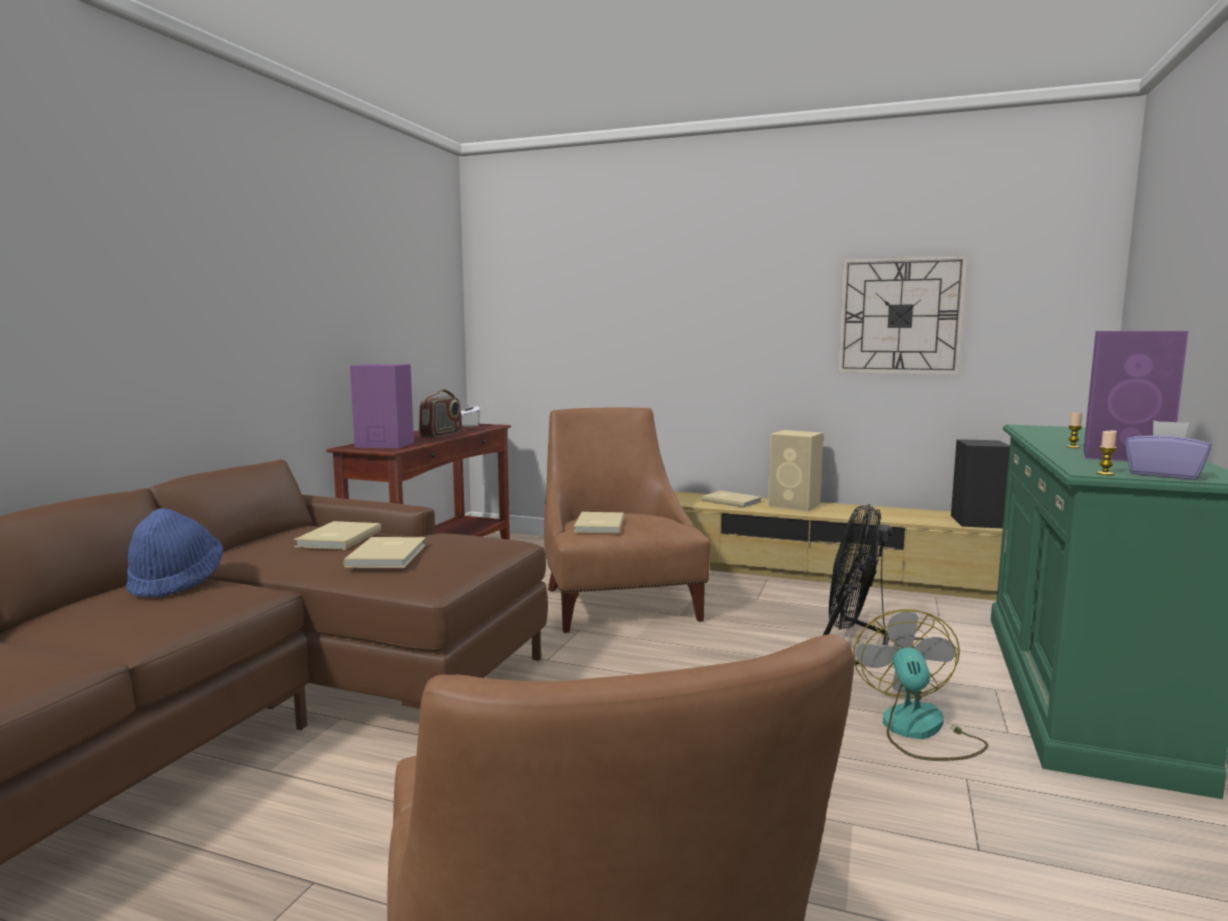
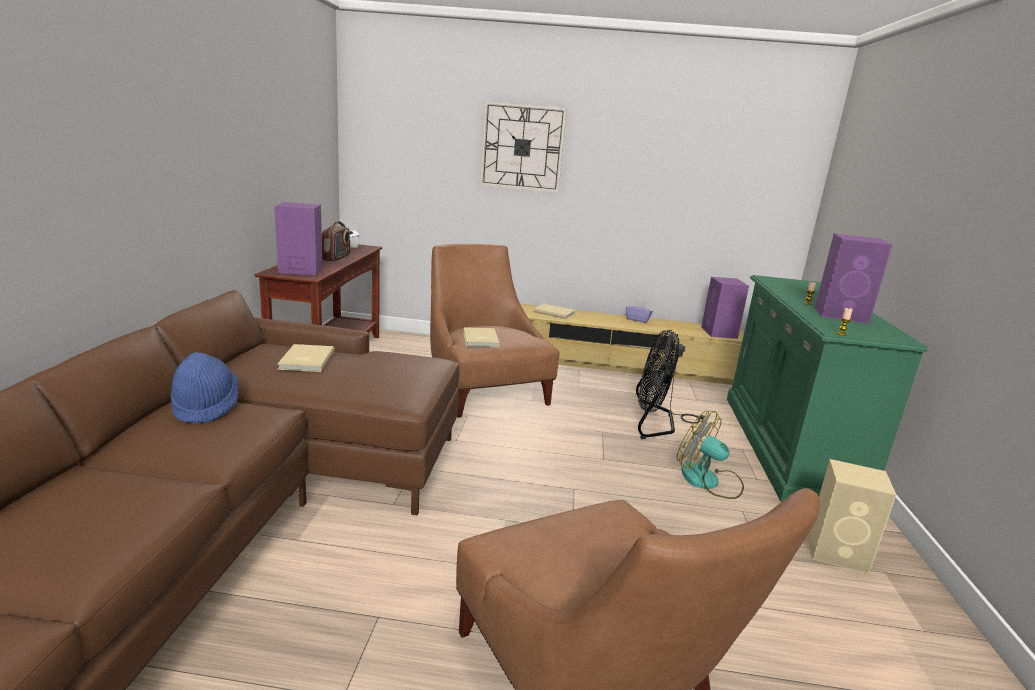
camera: 15 degrees left, 10 degrees up
beige book [343,537,426,568] -> none
beige speaker [768,430,823,511] -> beige speaker moved to [808,459,896,574]
wall clock [838,255,968,375] -> wall clock moved to [480,101,567,193]
fan [853,609,989,761] -> fan turned 45 degrees counterclockwise [677,411,744,499]
black speaker [951,439,1010,528] -> purple speaker [701,277,749,339]
purple tissue box [1125,420,1211,479] -> purple tissue box moved to [626,300,653,323]

